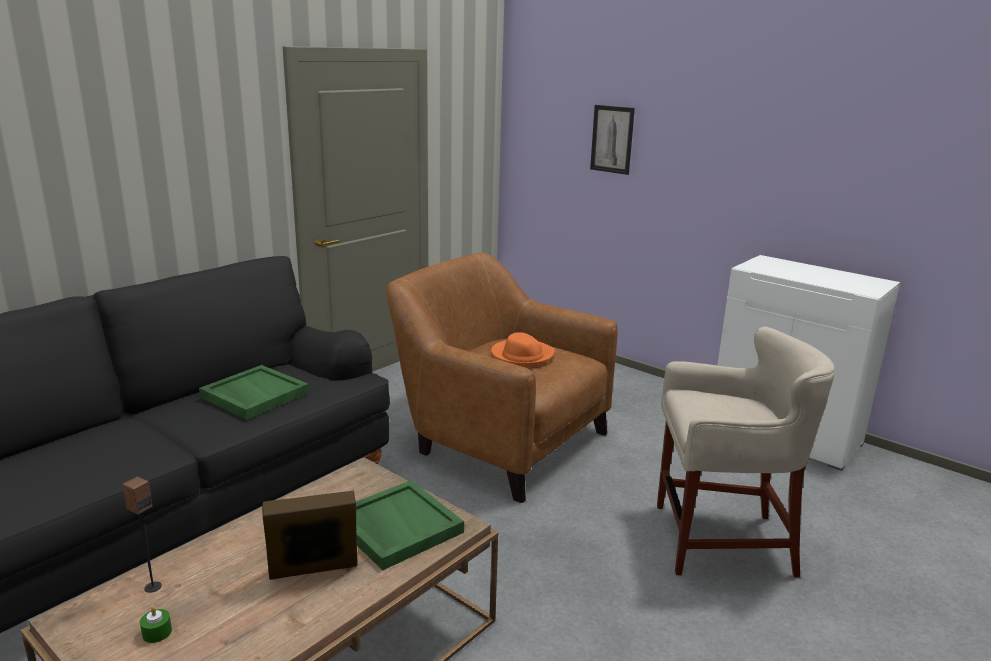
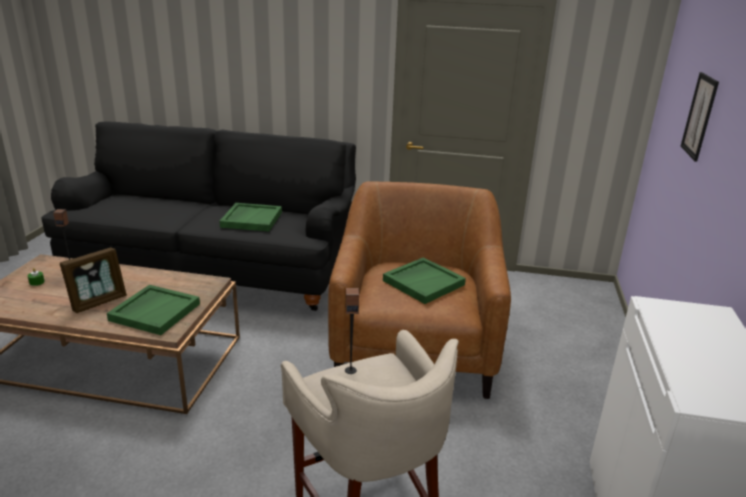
camera: 60 degrees right, 5 degrees up
picture frame [262,490,358,580] -> picture frame turned 90 degrees clockwise [60,247,127,313]
orange hat [491,332,555,367] -> green tray [383,257,466,304]
none -> speaker [345,288,359,374]

